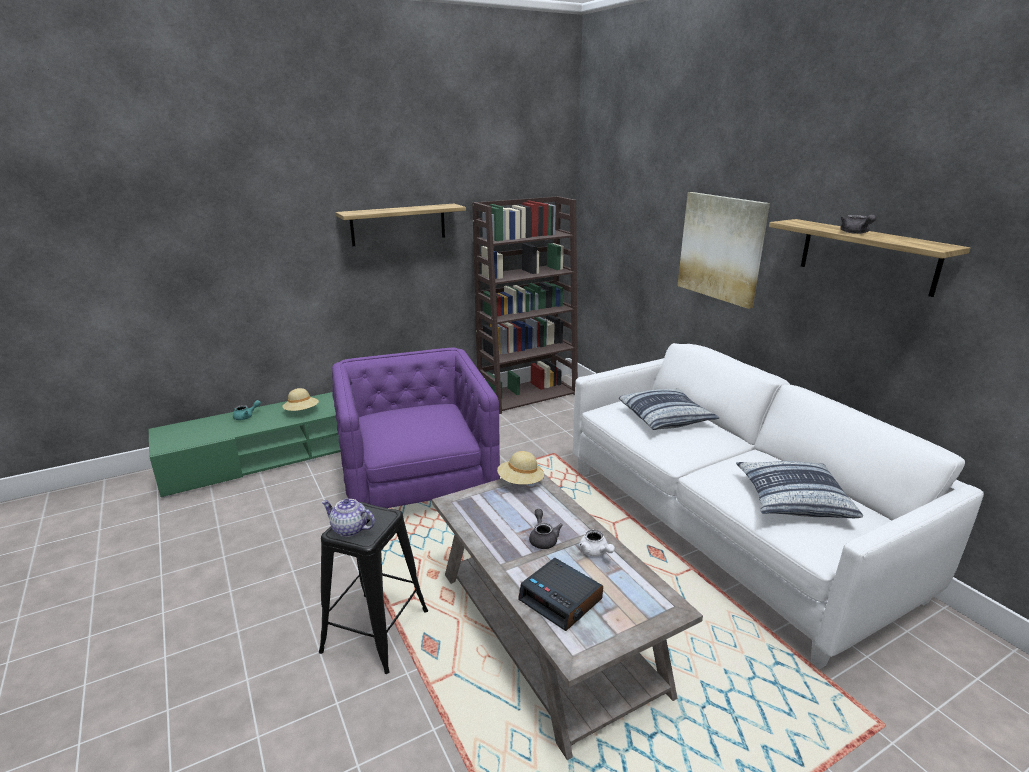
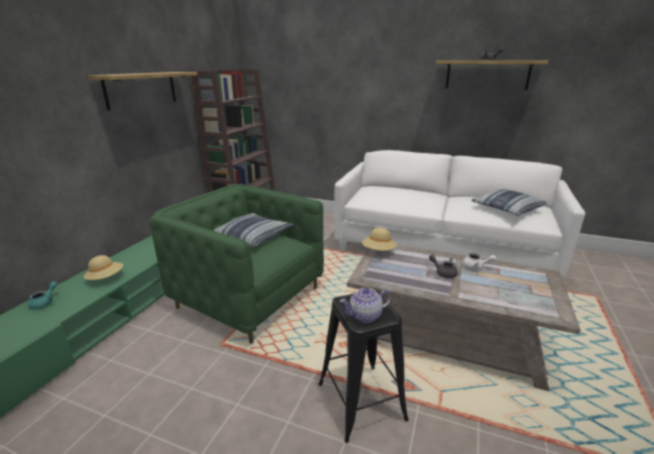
camera: 40 degrees left, 0 degrees up
purple armchair [332,348,500,508] -> green armchair [150,184,324,344]
alarm clock [518,558,603,631] -> none
pillow [619,389,719,430] -> pillow moved to [213,213,294,247]
picture [677,192,770,309] -> none

